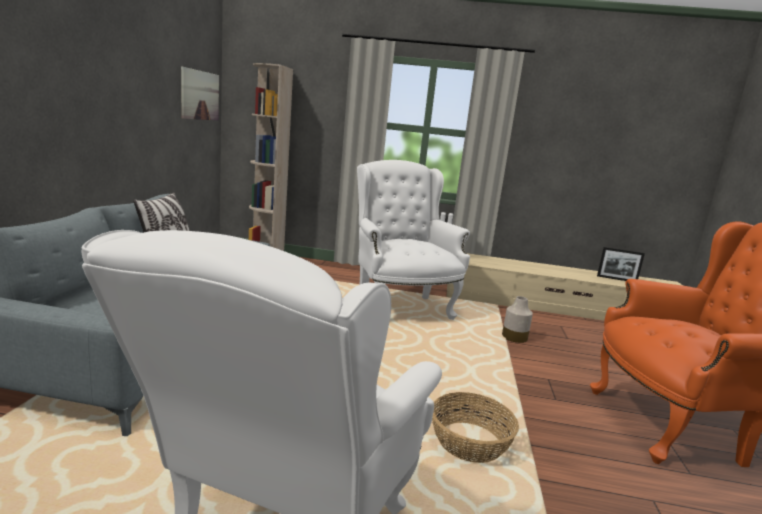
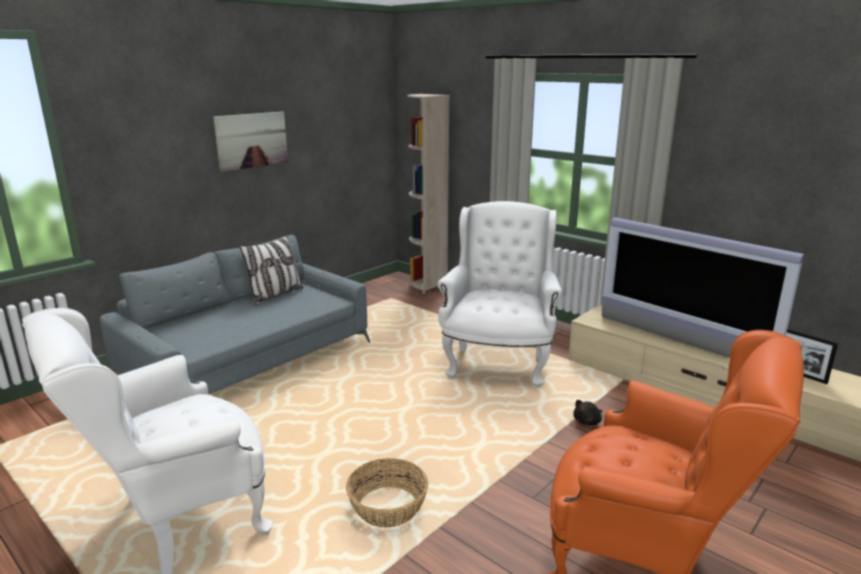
camera: 35 degrees right, 5 degrees up
picture [181,67,219,120] -> picture moved to [213,112,288,172]
beige vase [502,296,533,343] -> black plush toy [573,400,602,425]
none -> television [601,217,804,358]

